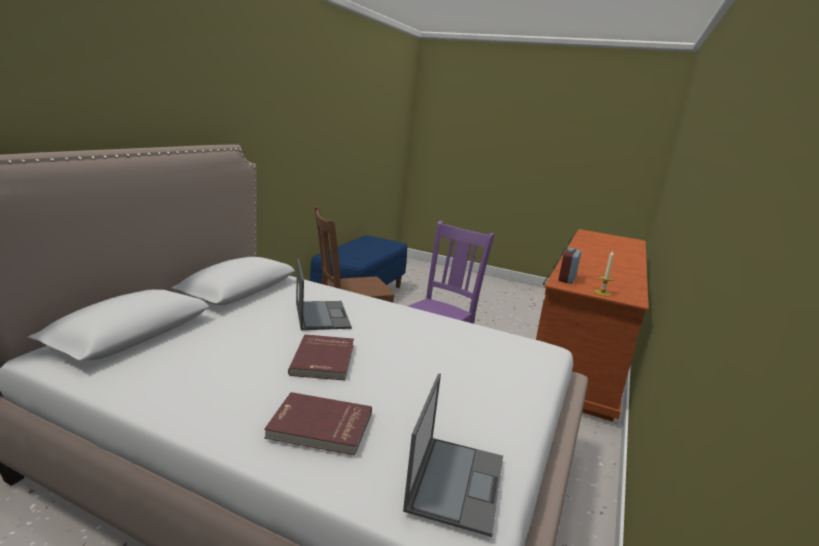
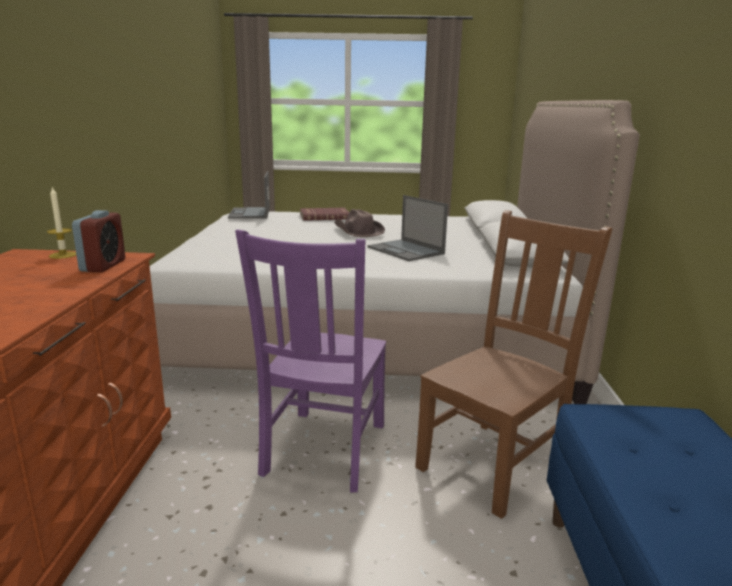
camera: 160 degrees right, 0 degrees up
red book [288,334,354,380] -> brown hat [334,209,385,237]

